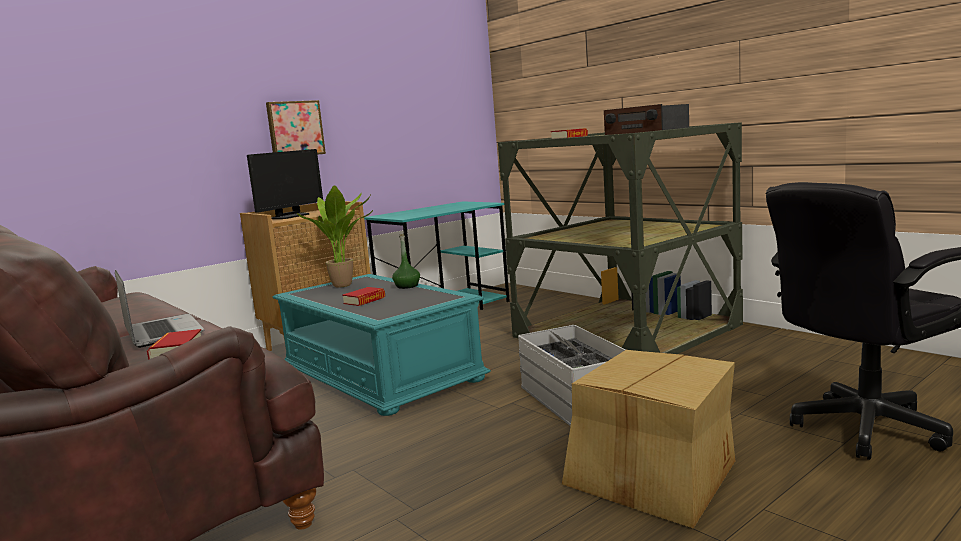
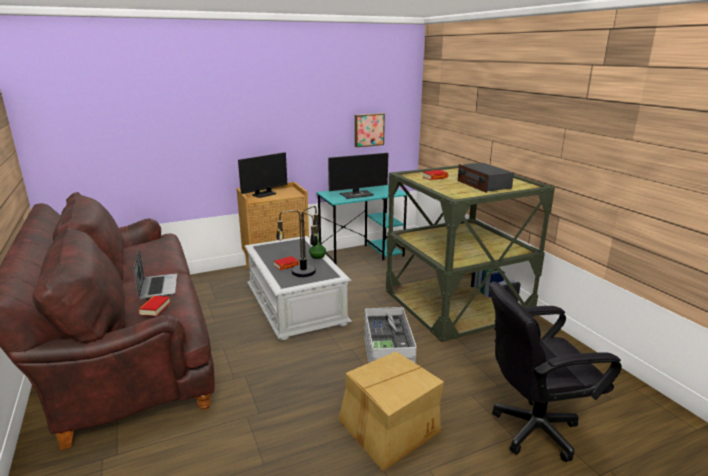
camera: 15 degrees right, 10 degrees up
picture [266,100,326,155] -> picture moved to [355,113,385,147]
turquoise coffee table [273,274,491,416] -> white coffee table [244,236,352,341]
potted plant [297,185,373,288] -> none
none -> table lamp [277,206,320,277]
none -> monitor [328,153,388,199]

